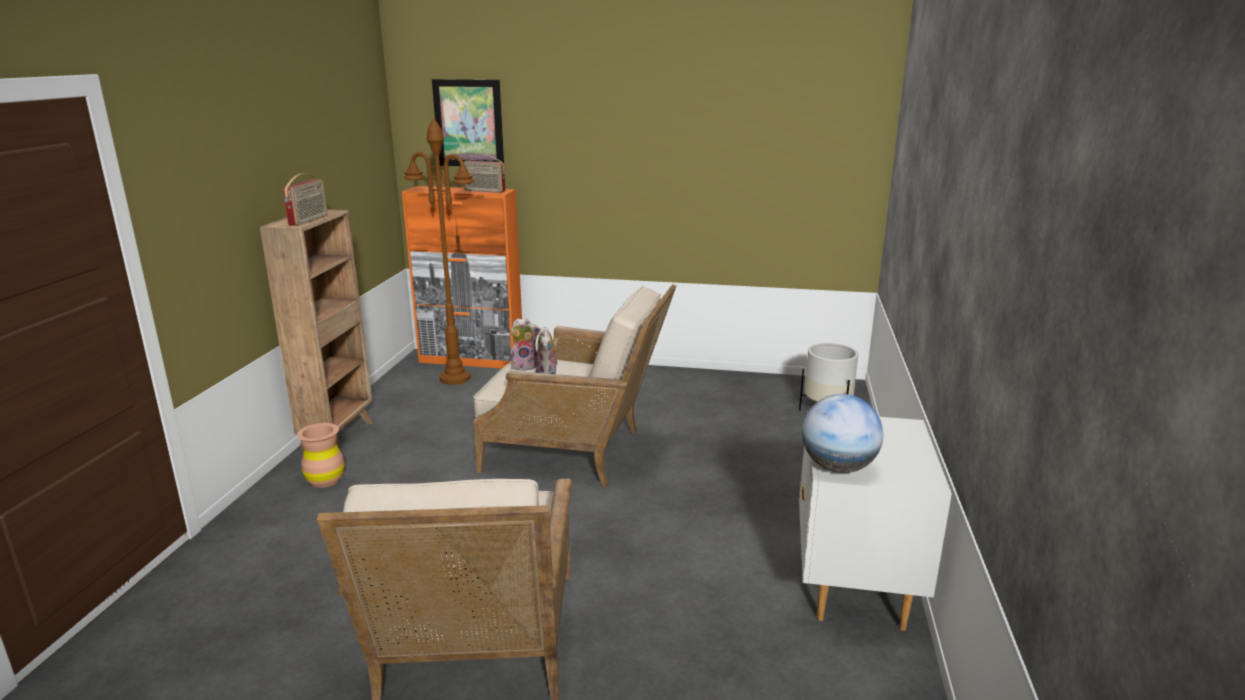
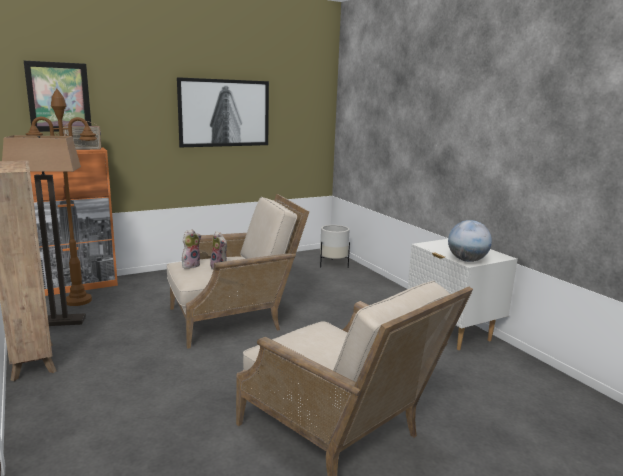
camera: 40 degrees left, 5 degrees down
radio [283,173,327,226] -> none
brown vase [297,423,345,488] -> none
none -> floor lamp [2,135,86,326]
none -> picture [177,77,269,147]

